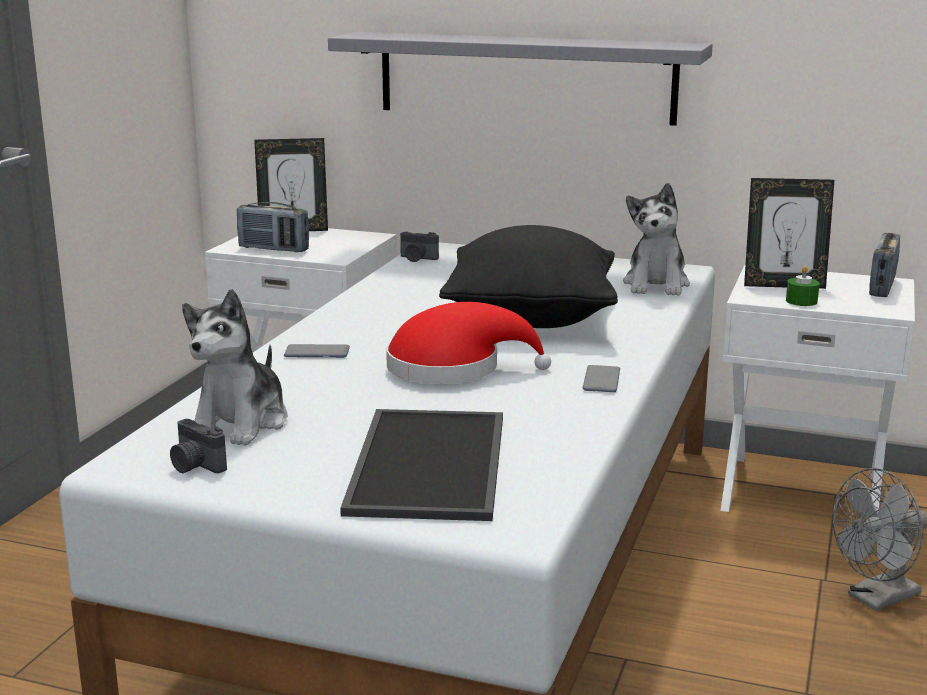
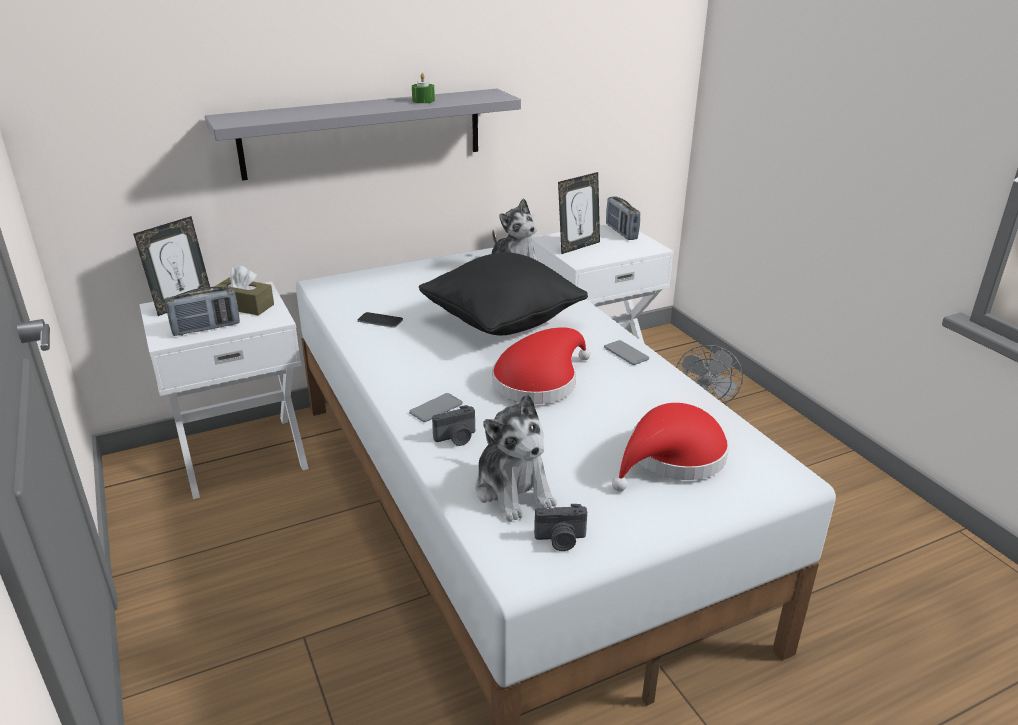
camera: 45 degrees left, 10 degrees up
tray [340,409,503,521] -> red hat [612,403,729,491]
camera [400,232,439,262] -> camera moved to [432,405,475,446]
green candle [786,266,820,306] -> green candle moved to [412,73,435,103]
none -> brown tissue box [214,265,274,316]
none -> phone [358,312,403,328]

